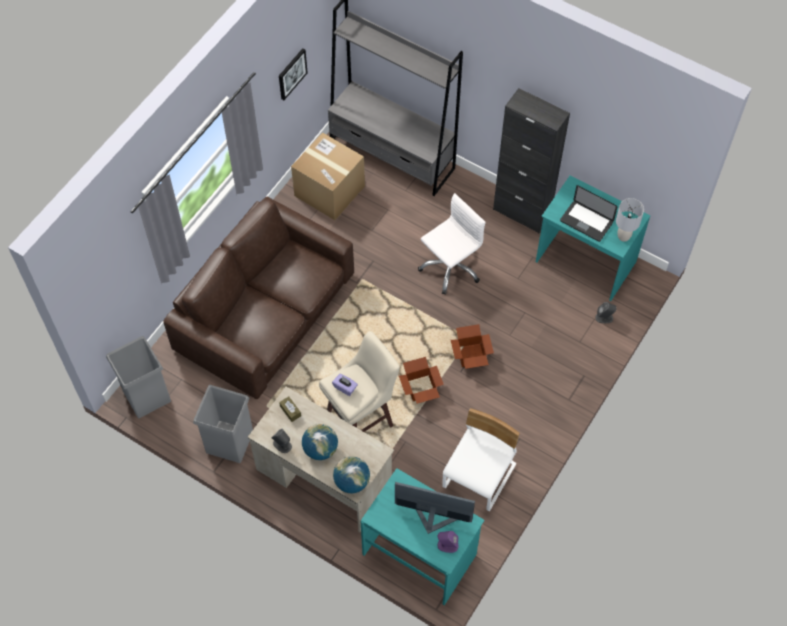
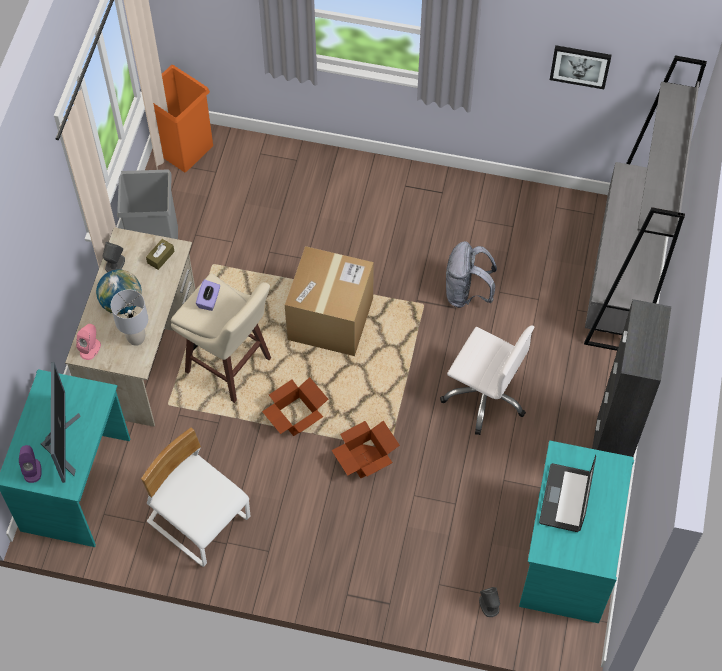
camera: 70 degrees right, 0 degrees up
grey trash can [106,336,171,418] -> orange trash can [153,65,213,172]
brown sofa [163,197,354,399] -> none
cardboard box [291,132,365,220] -> cardboard box moved to [285,246,374,356]
globe [333,456,370,493] -> pink speaker [76,324,101,360]
white chair [442,408,520,511] -> white chair turned 150 degrees counterclockwise [141,428,250,567]
grey table lamp [616,198,644,242] -> grey table lamp moved to [111,290,148,346]
none -> grey backpack [446,241,497,308]

